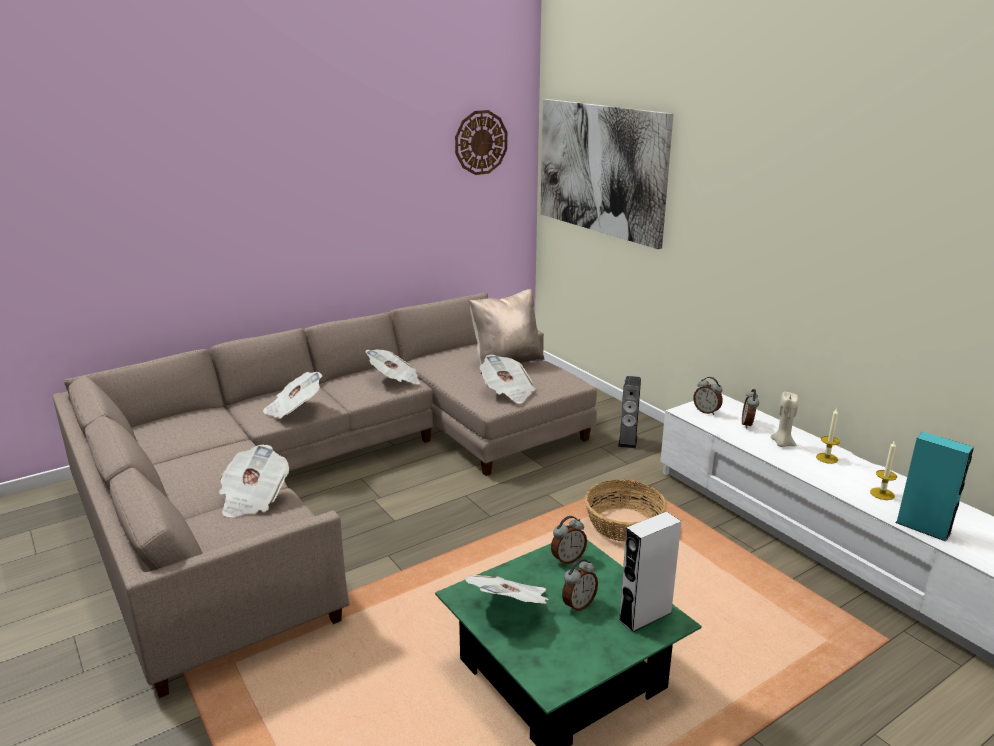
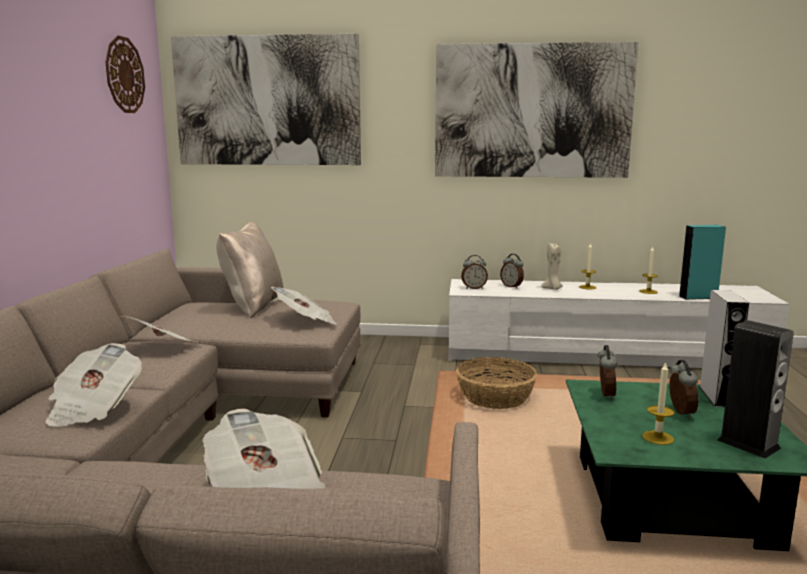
camera: 50 degrees left, 10 degrees down
newspaper [466,575,548,604] -> candle [642,361,675,445]
speaker [618,376,641,449] -> speaker moved to [717,320,794,459]
none -> picture [435,42,639,178]

